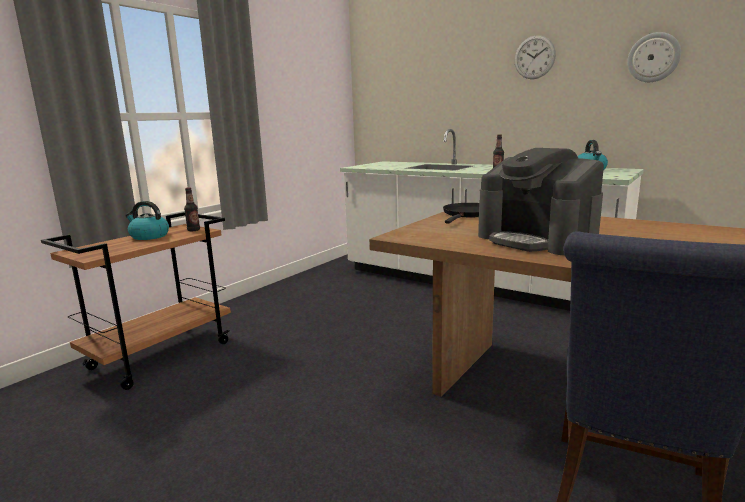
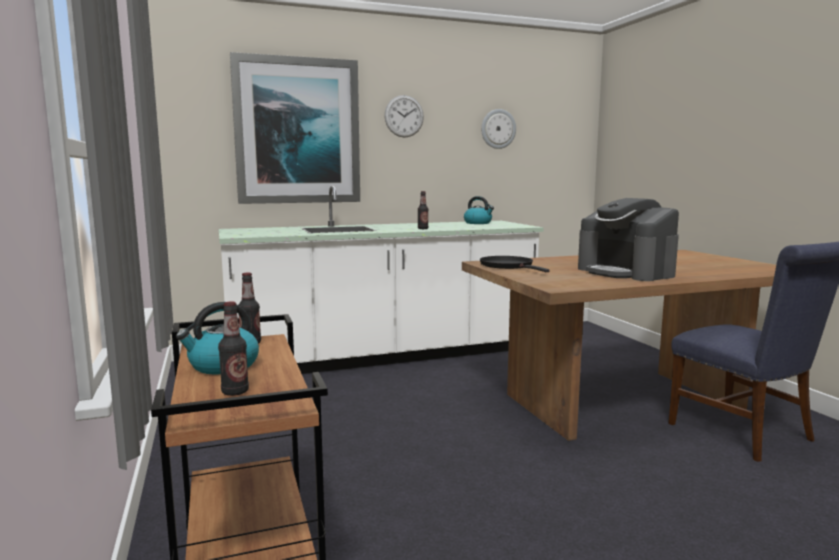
camera: 55 degrees left, 5 degrees down
coffee machine [478,148,604,255] -> coffee machine turned 60 degrees clockwise [578,198,679,281]
none -> bottle [218,302,249,396]
none -> picture [230,52,360,204]

